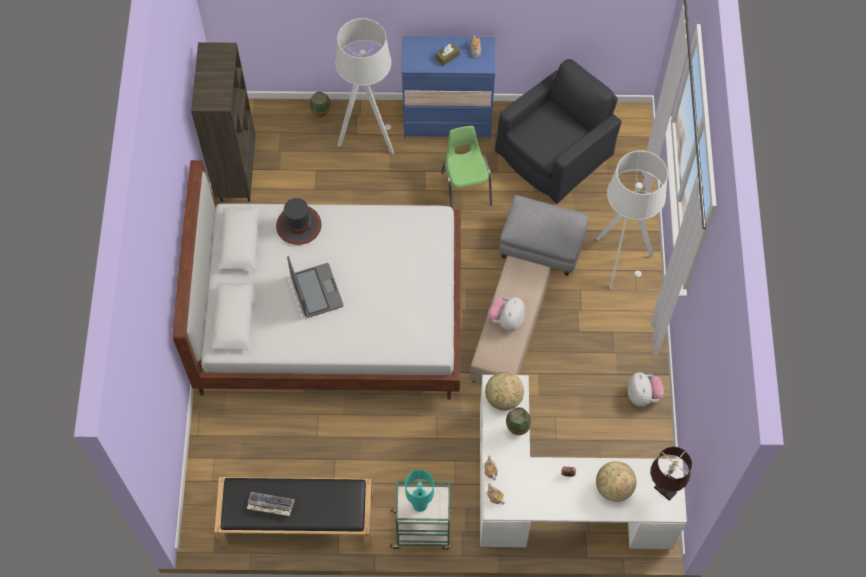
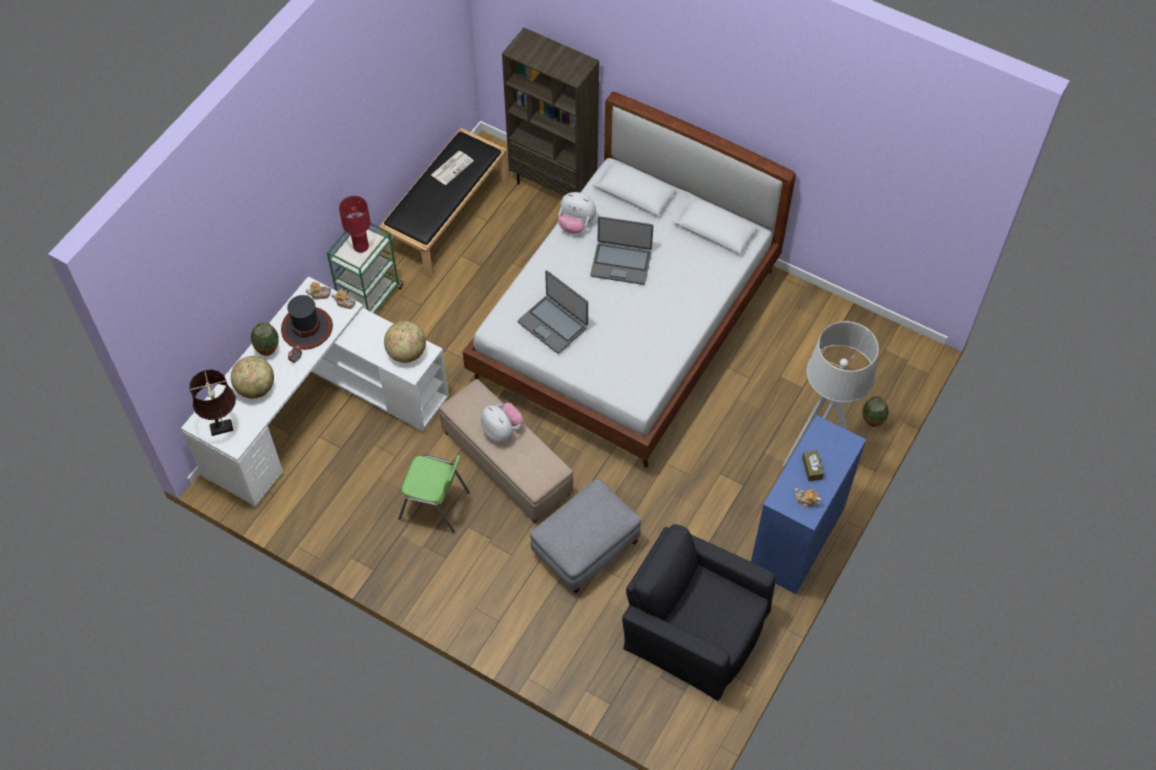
camera: 120 degrees right, 5 degrees down
brown bookcase [191,42,255,202] -> brown bookcase moved to [502,28,599,196]
keyboard [247,492,295,516] -> newspaper [431,151,474,185]
hat [276,198,322,245] -> hat moved to [281,295,333,350]
turquoise table lamp [405,470,434,512] -> red table lamp [339,196,371,253]
green chair [441,126,492,209] -> green chair moved to [398,455,470,533]
black armchair [495,59,622,204] -> black armchair turned 135 degrees clockwise [622,524,776,701]
vase [506,407,531,435] -> vase moved to [251,322,279,356]
white floor lamp [596,151,668,290] -> none
plush toy [628,372,664,407] -> plush toy moved to [558,192,596,234]
none -> laptop [518,270,588,354]

